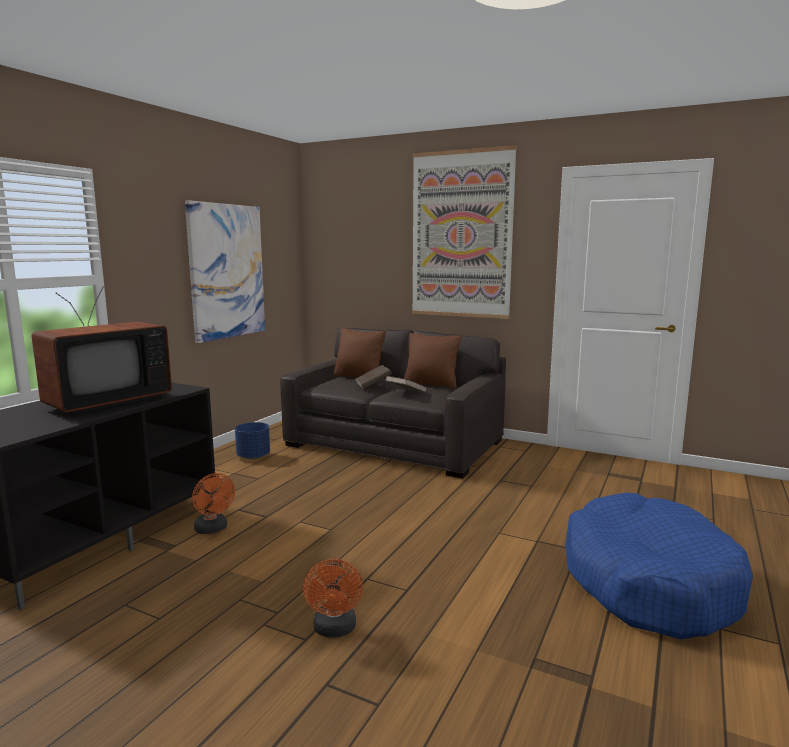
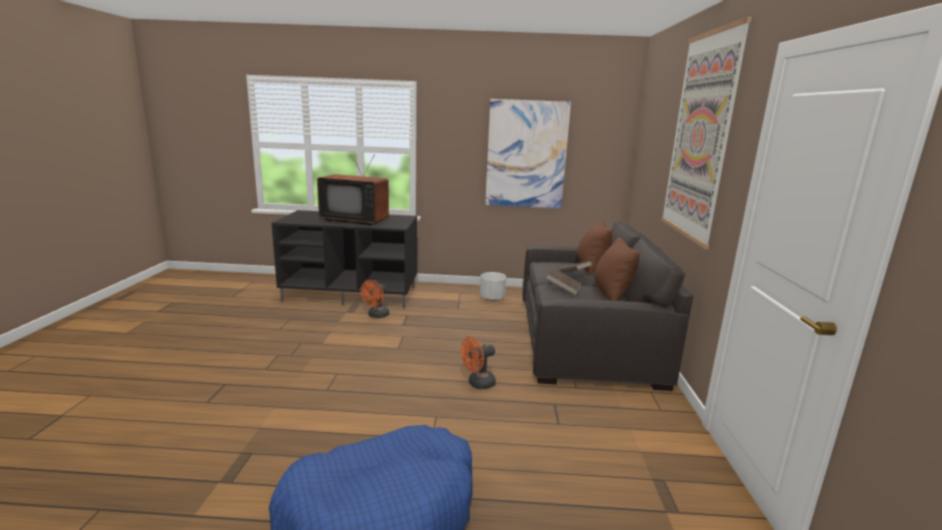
camera: 65 degrees right, 5 degrees up
blue planter [235,422,270,460] -> white planter [480,272,506,301]
orange fan [303,559,363,637] -> orange fan moved to [461,337,496,389]

